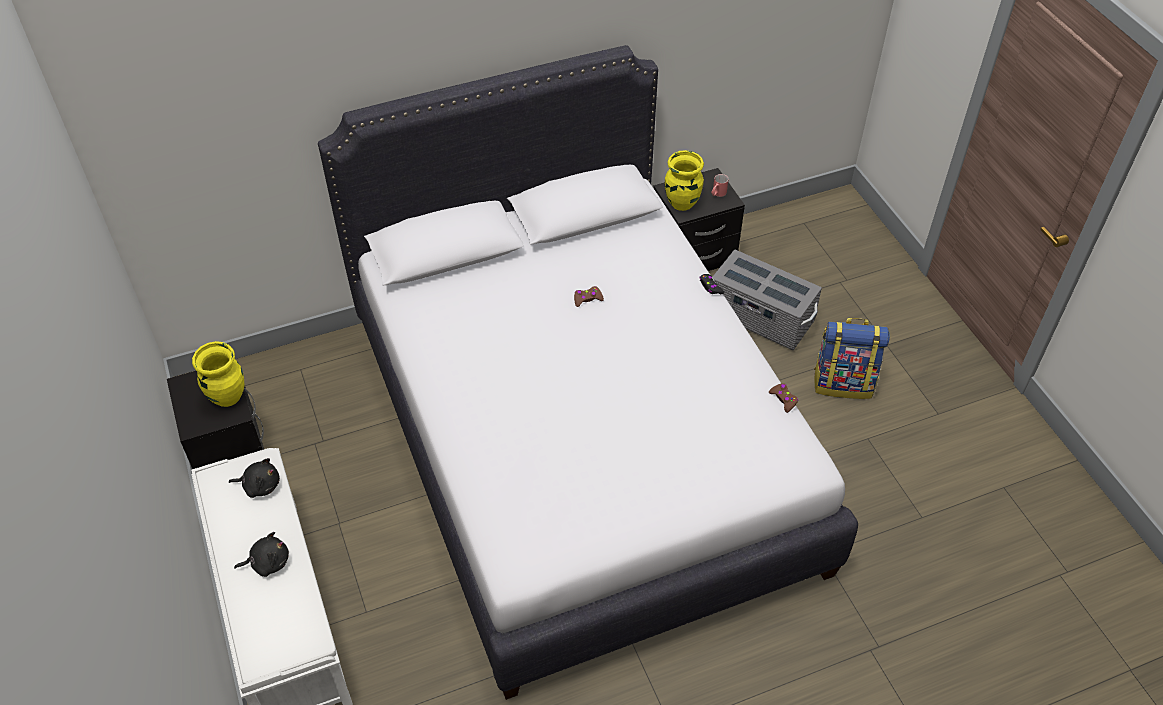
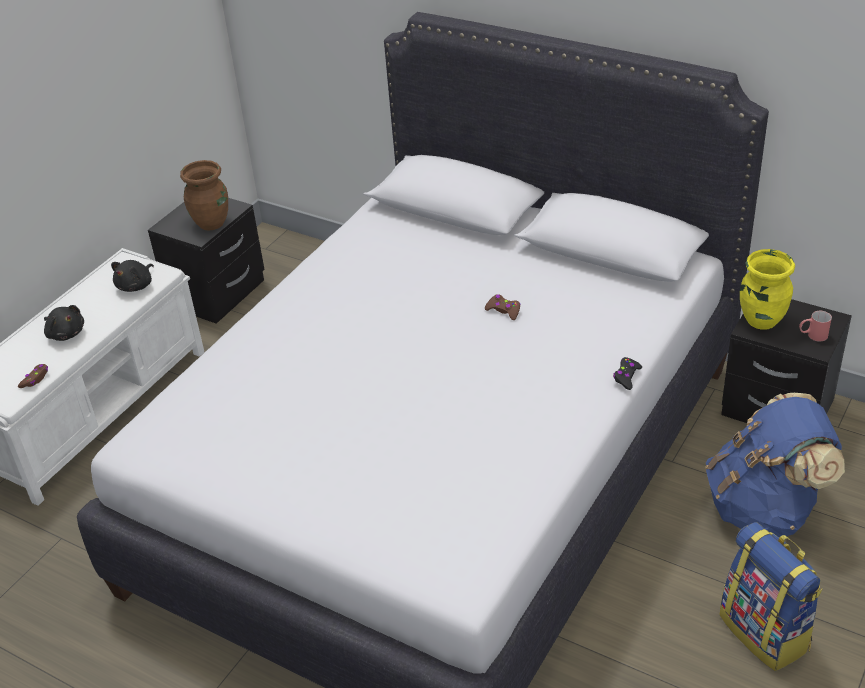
camera: 55 degrees right, 10 degrees down
yellow vase [192,341,245,407] -> brown vase [180,160,228,230]
black plush toy [229,458,280,498] -> black plush toy turned 60 degrees clockwise [111,260,154,292]
grey storage box [712,250,822,350] -> blue backpack [705,393,845,537]
brown game controller [769,383,798,413] -> brown game controller moved to [18,364,48,388]

